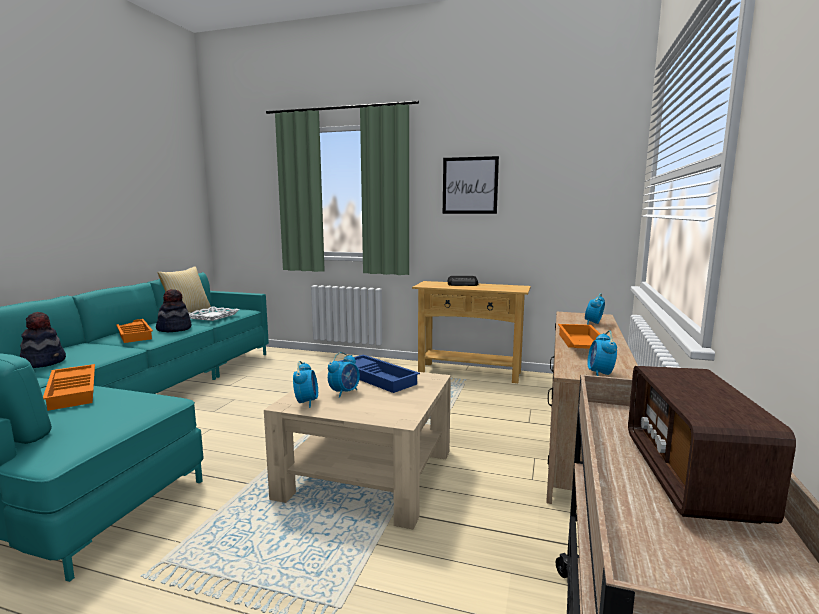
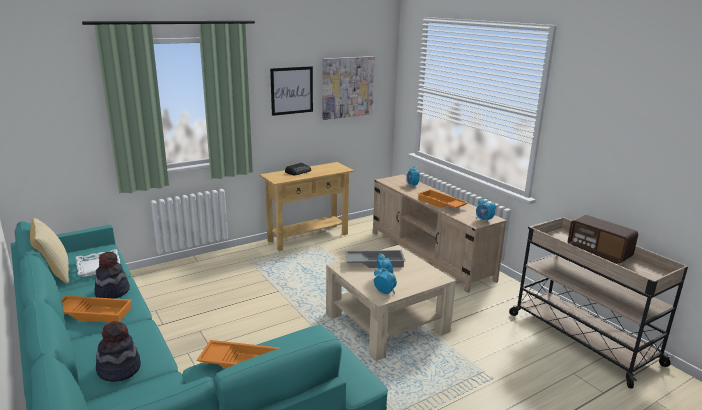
camera: 50 degrees left, 10 degrees up
blue tray [341,355,420,393] -> grey tray [345,250,405,268]
none -> picture [323,56,375,120]

